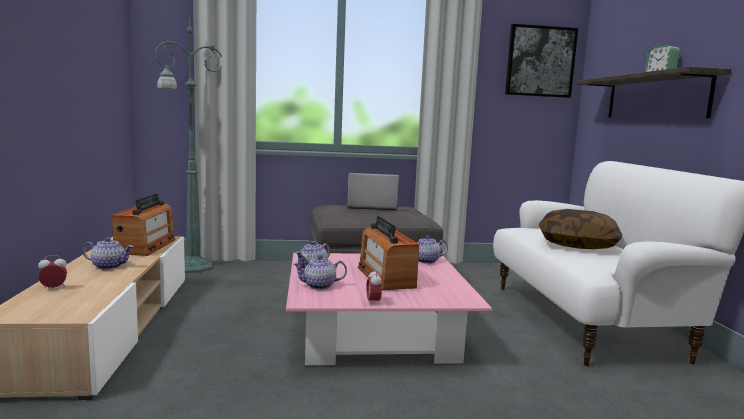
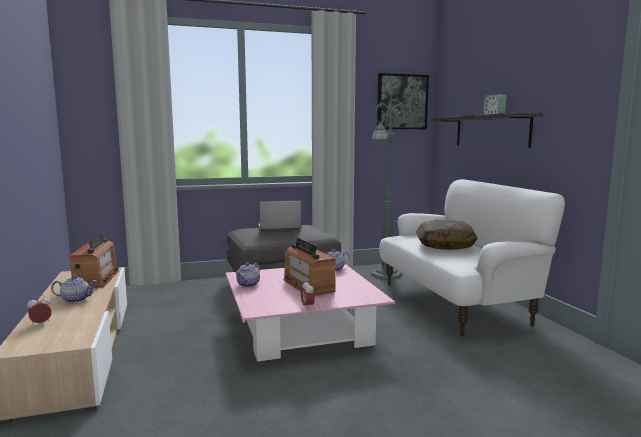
camera: 10 degrees left, 0 degrees up
green floor lamp [154,3,222,273] -> green floor lamp moved to [371,74,405,280]
teapot [293,255,347,290] -> none

